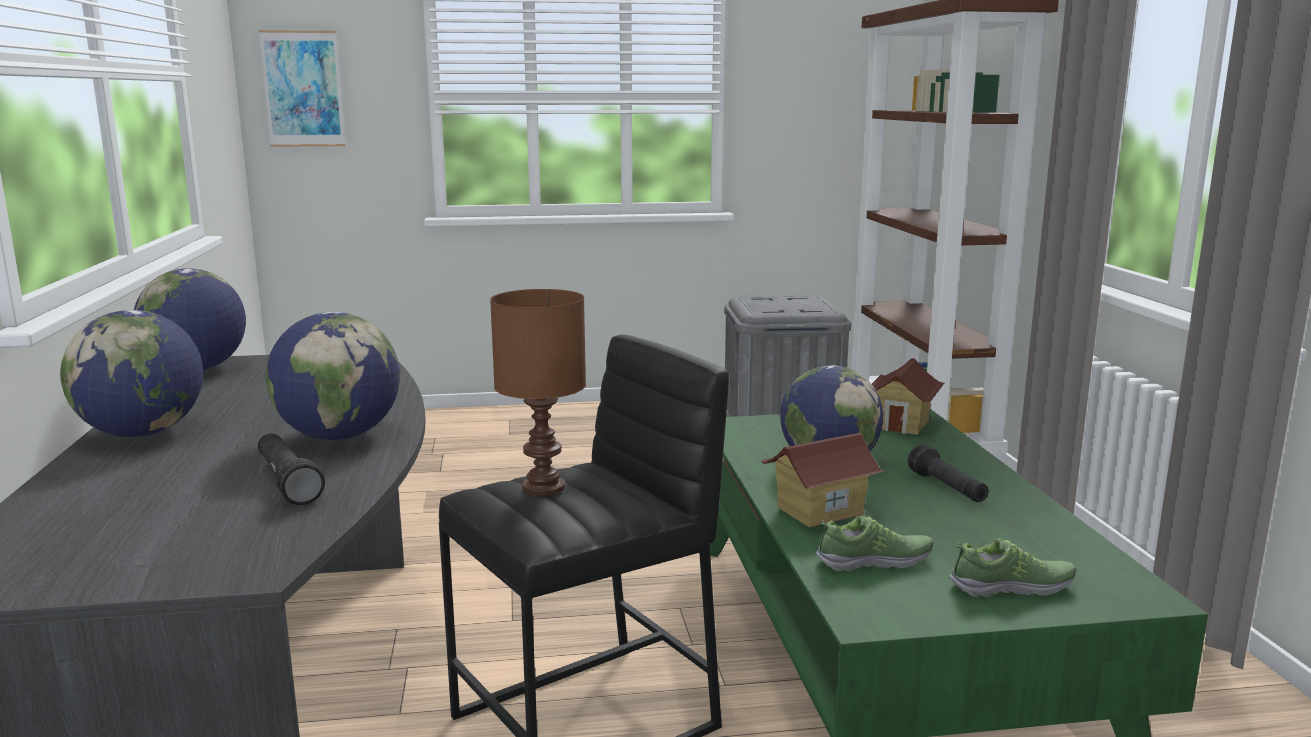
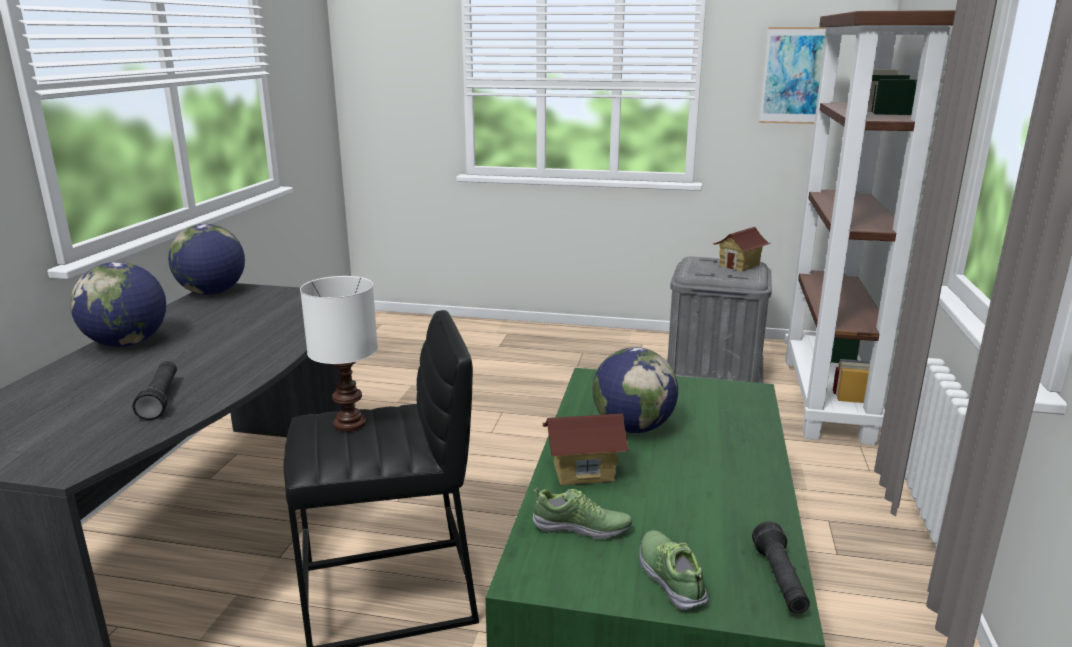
camera: 20 degrees right, 5 degrees up
picture [259,30,346,147] -> picture moved to [759,27,826,124]
globe [266,312,400,440] -> none
brown table lamp [490,289,586,496] -> white table lamp [300,276,378,432]
toy house [872,358,944,435] -> toy house moved to [712,227,771,271]
black flashlight [908,444,988,502] -> black flashlight moved to [752,521,810,613]
shoe [949,538,1076,597] -> shoe turned 120 degrees counterclockwise [639,530,709,610]

